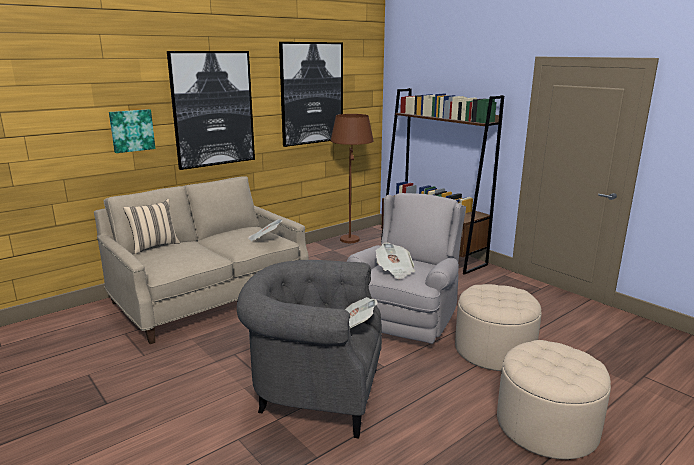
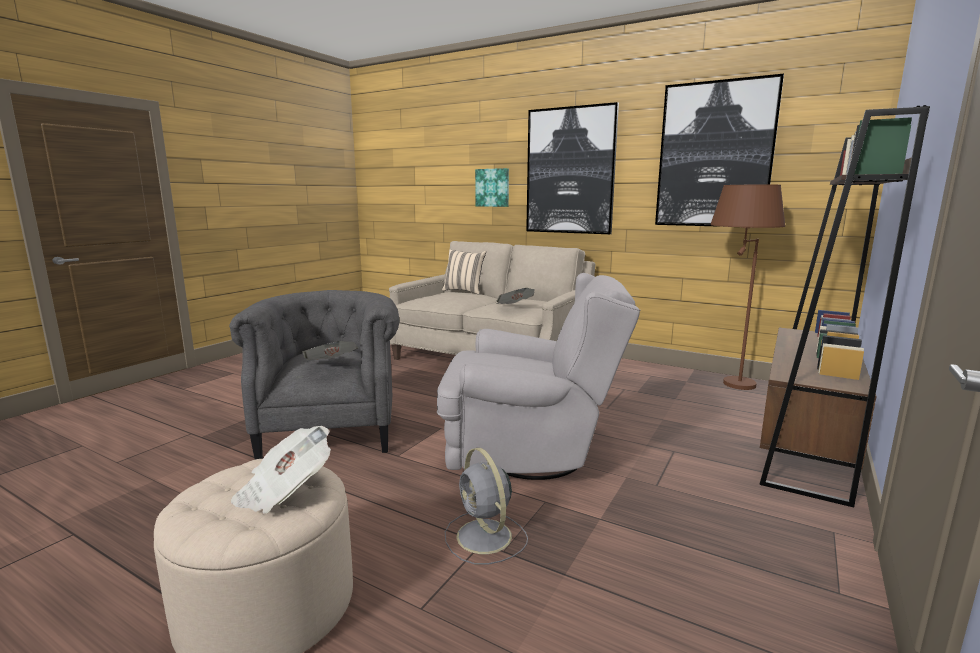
camera: 70 degrees right, 5 degrees down
newspaper [376,243,415,280] -> newspaper moved to [231,426,331,514]
beige ottoman [455,284,542,371] -> grey fan [445,448,528,565]

